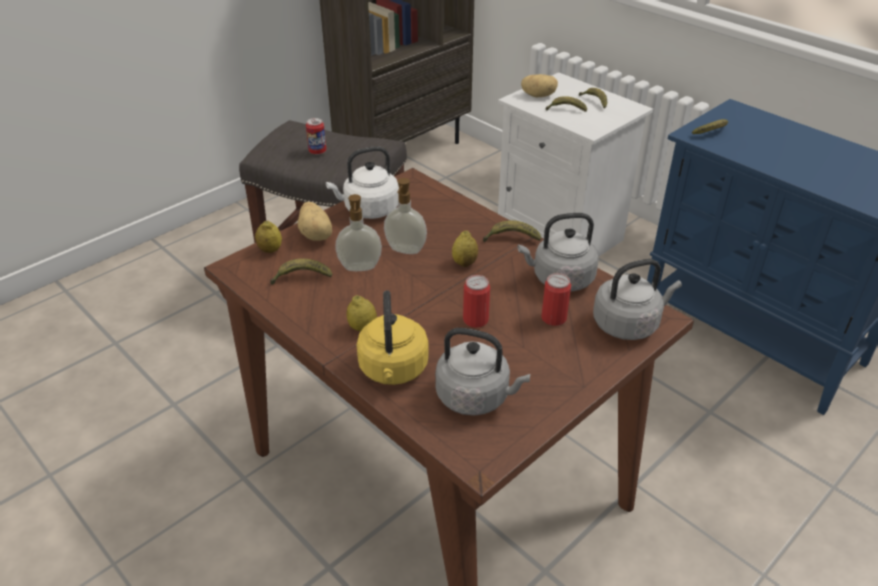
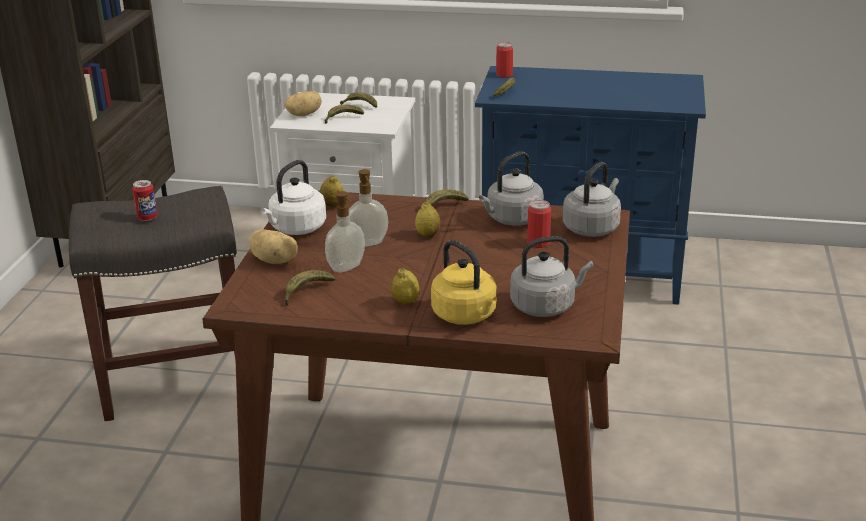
camera: 35 degrees left, 10 degrees down
lemon [255,221,282,253] -> lemon moved to [320,175,343,207]
can [463,275,490,328] -> can moved to [496,42,513,78]

